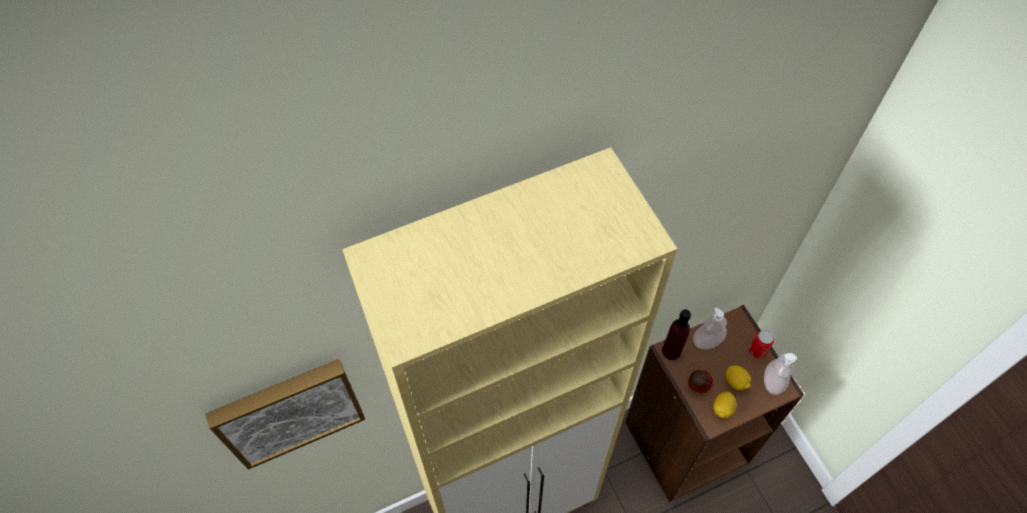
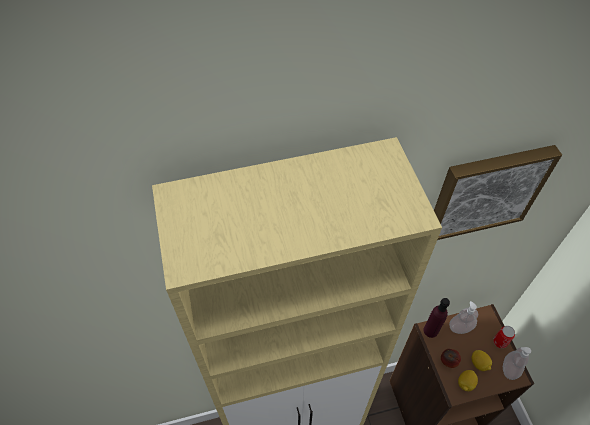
camera: 10 degrees right, 5 degrees down
picture [205,359,365,470] -> picture moved to [434,145,562,240]

